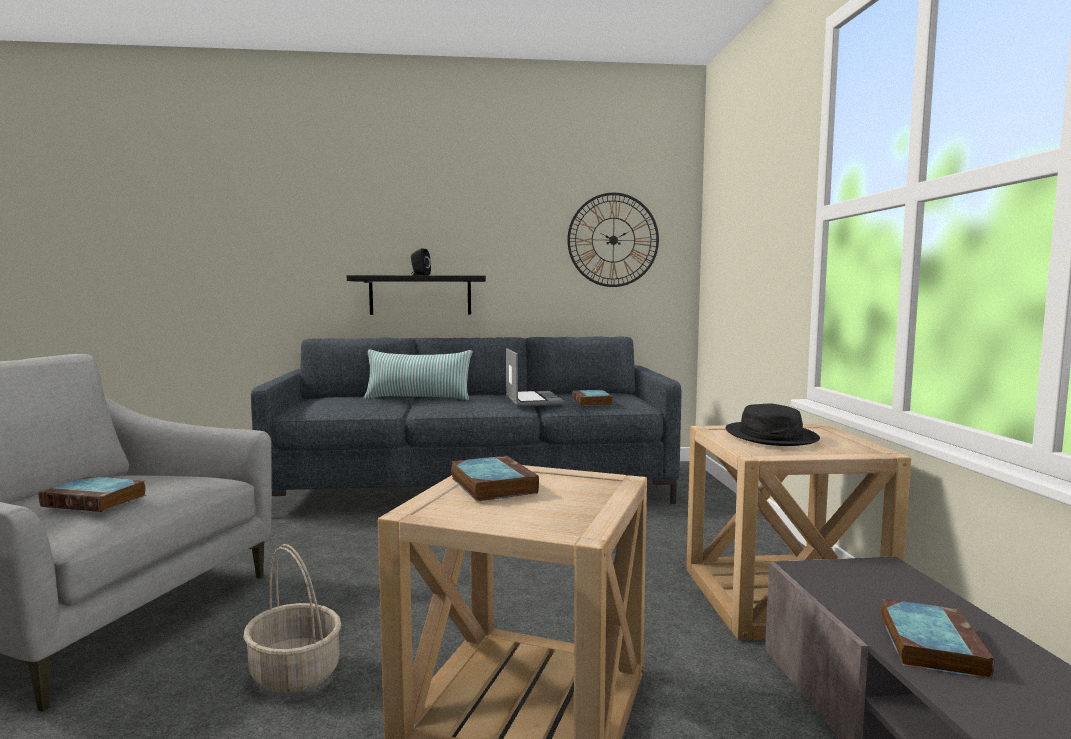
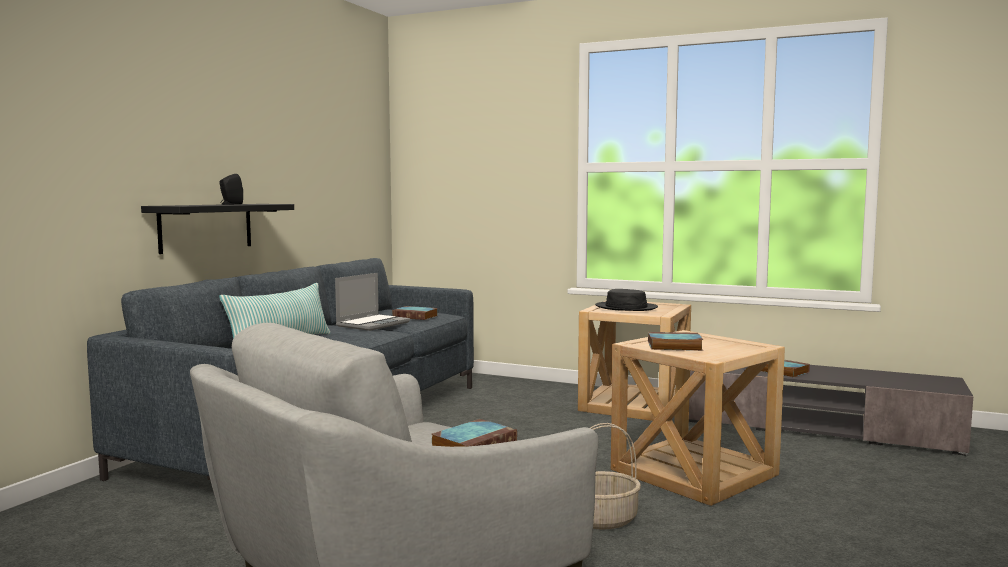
camera: 60 degrees left, 0 degrees up
laptop [506,348,564,406] -> laptop turned 105 degrees clockwise [335,273,410,331]
wall clock [567,193,659,287] -> none

